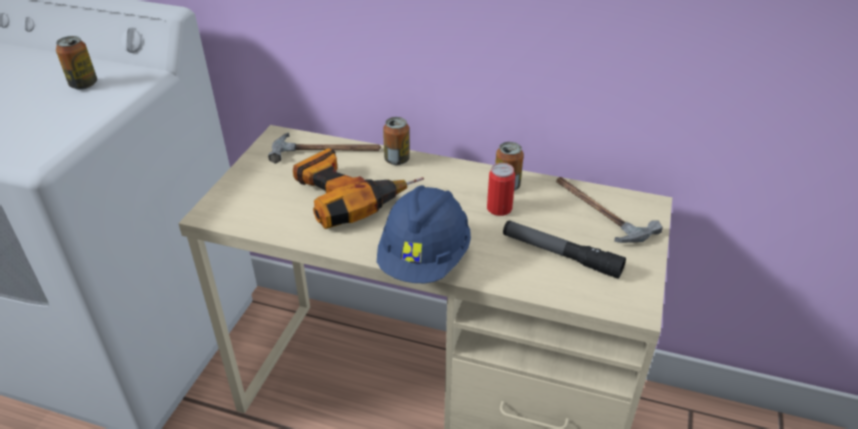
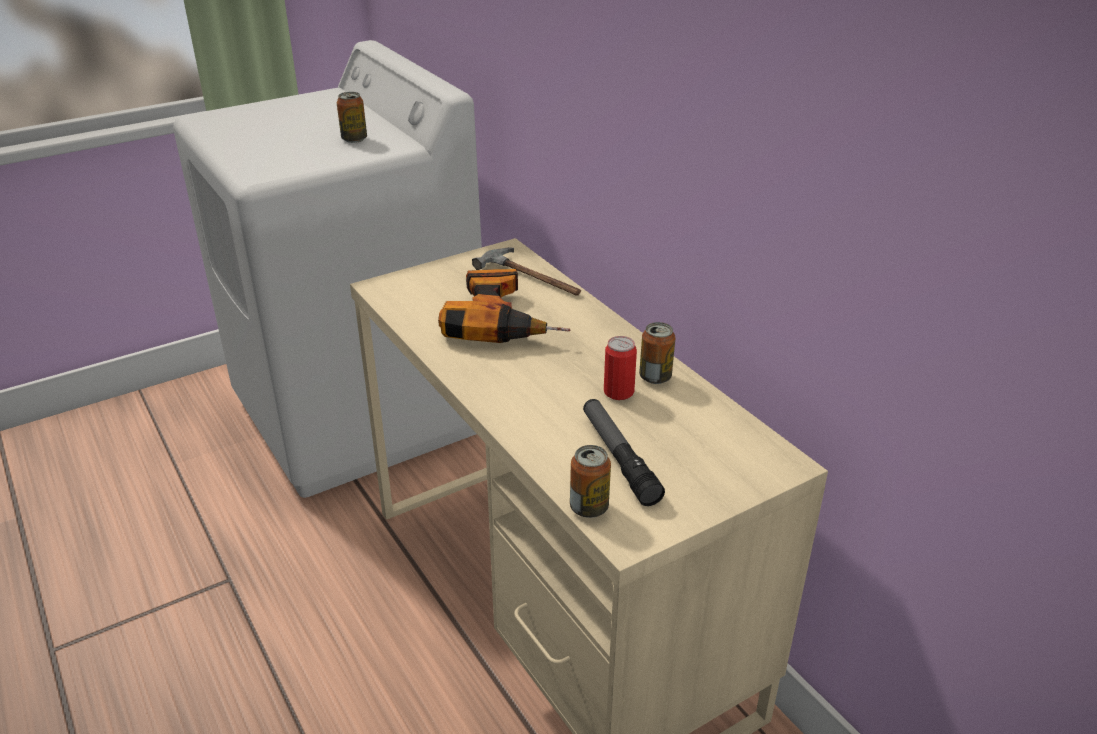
camera: 40 degrees right, 5 degrees down
blue hard hat [377,185,471,283] -> none
can [383,117,410,165] -> can moved to [570,445,611,518]
hammer [556,177,663,243] -> none

